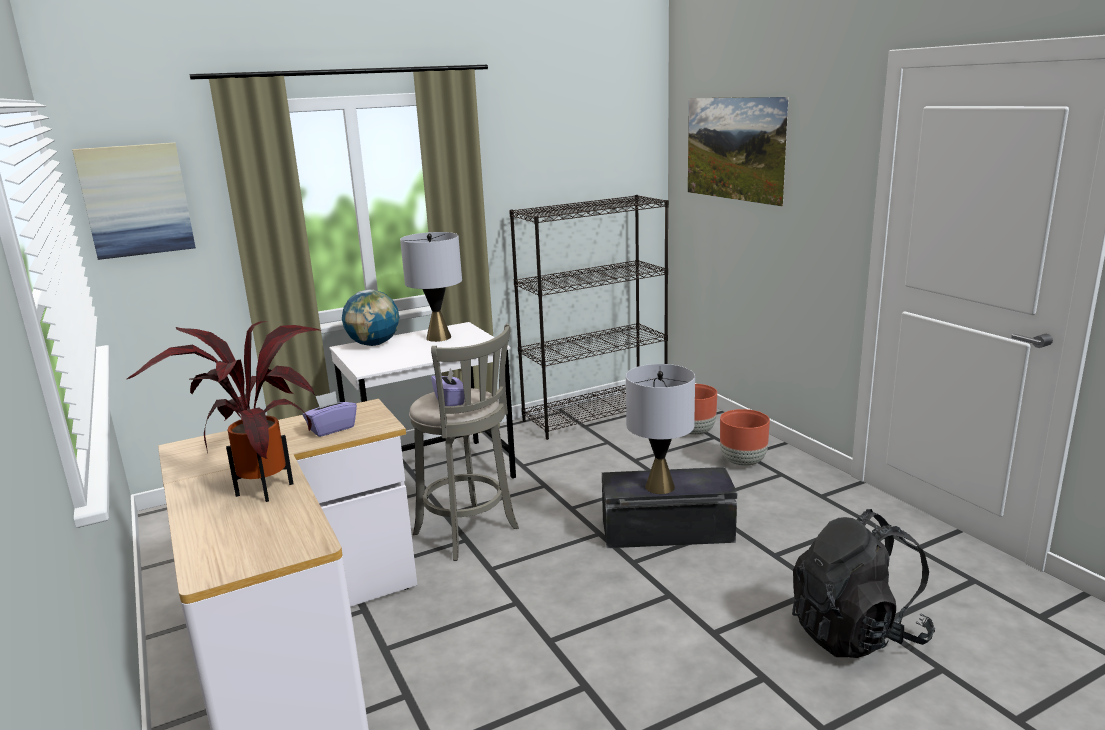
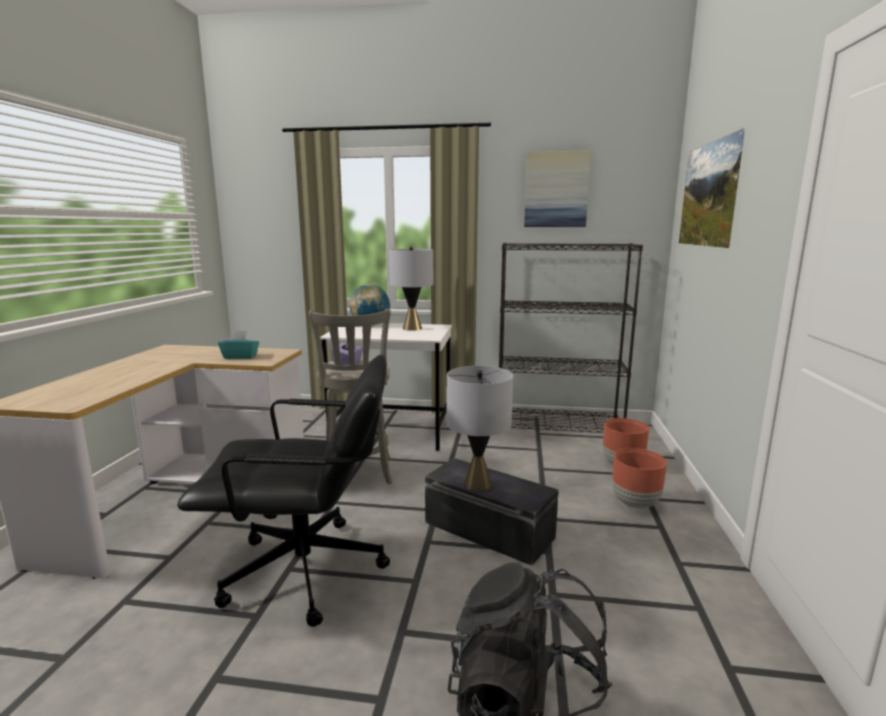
camera: 35 degrees right, 5 degrees down
picture [72,143,196,260] -> picture moved to [524,151,591,227]
potted plant [127,321,320,502] -> none
purple tissue box [303,391,357,437] -> turquoise tissue box [218,330,259,359]
none -> black office chair [177,355,390,627]

